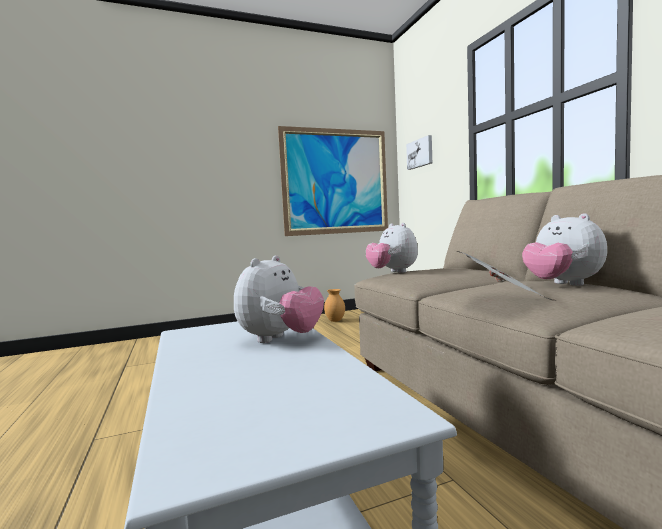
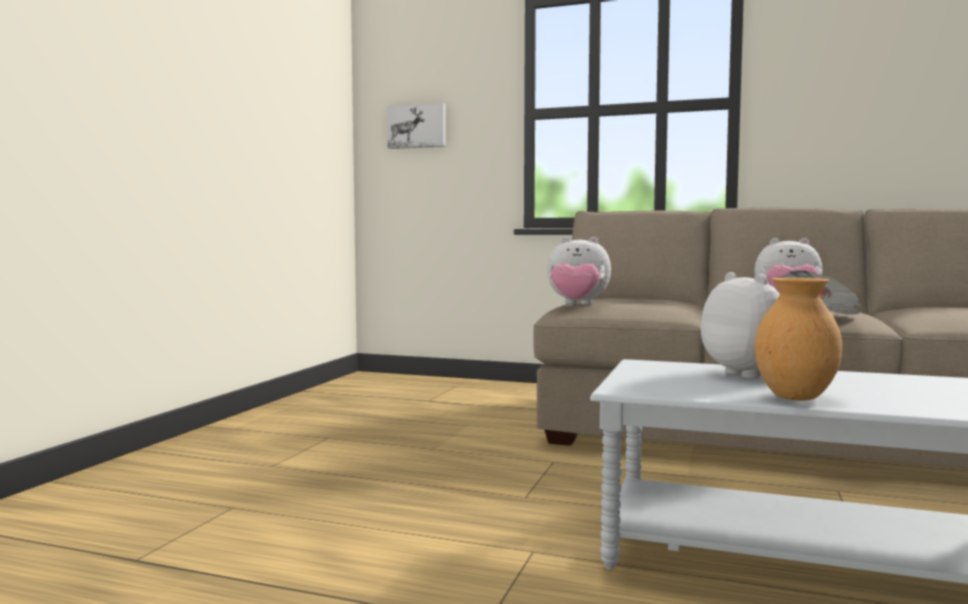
camera: 50 degrees left, 0 degrees up
picture [278,126,388,236] -> none
brown vase [324,289,345,322] -> brown vase moved to [755,278,842,401]

